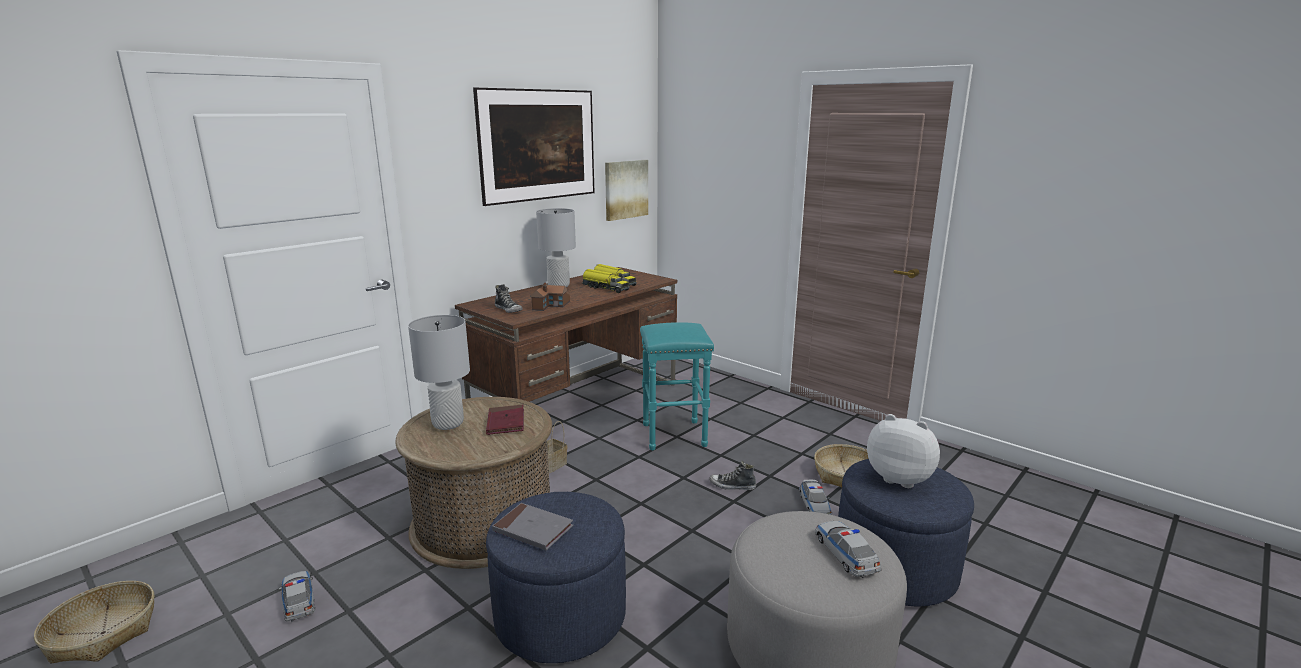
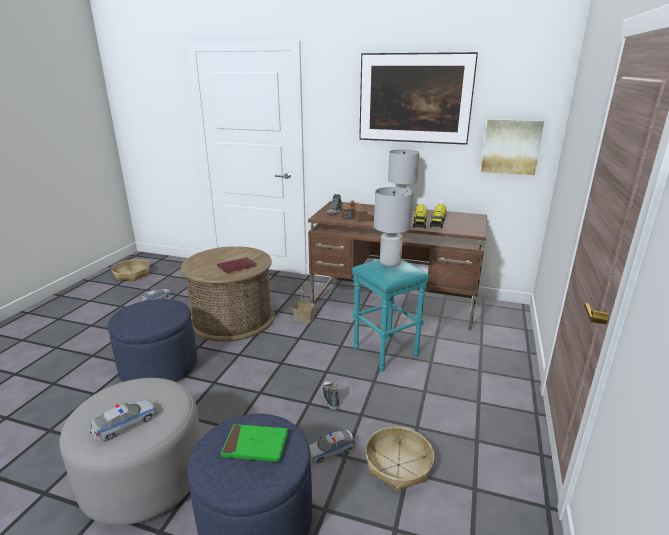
camera: 65 degrees right, 5 degrees up
grey table lamp [408,315,470,430] -> grey table lamp moved to [374,187,414,267]
grey book [492,503,574,550] -> none
plush toy [867,414,940,488] -> green book [221,424,288,462]

